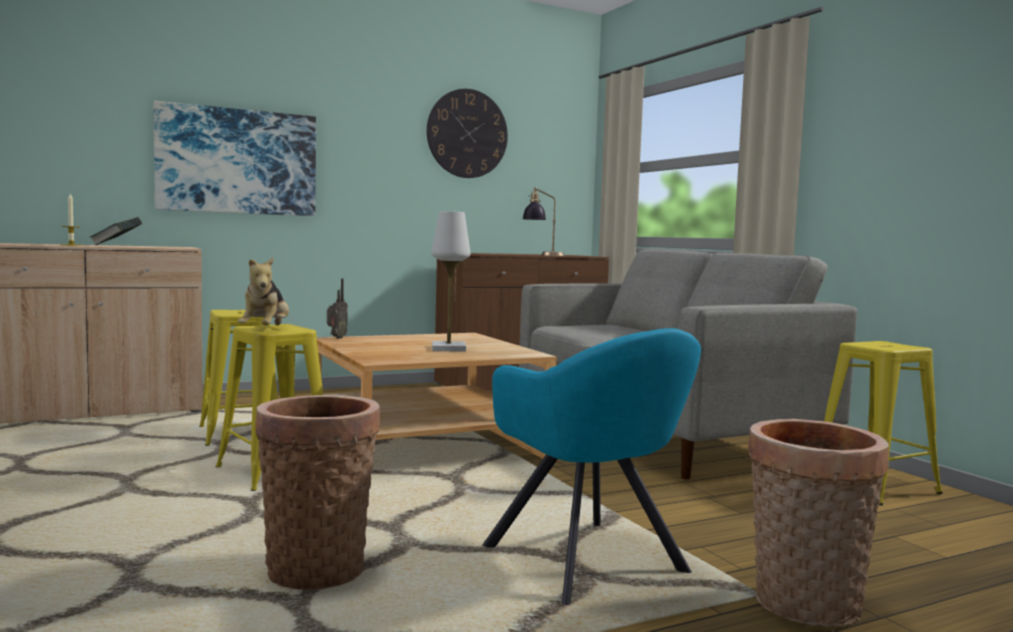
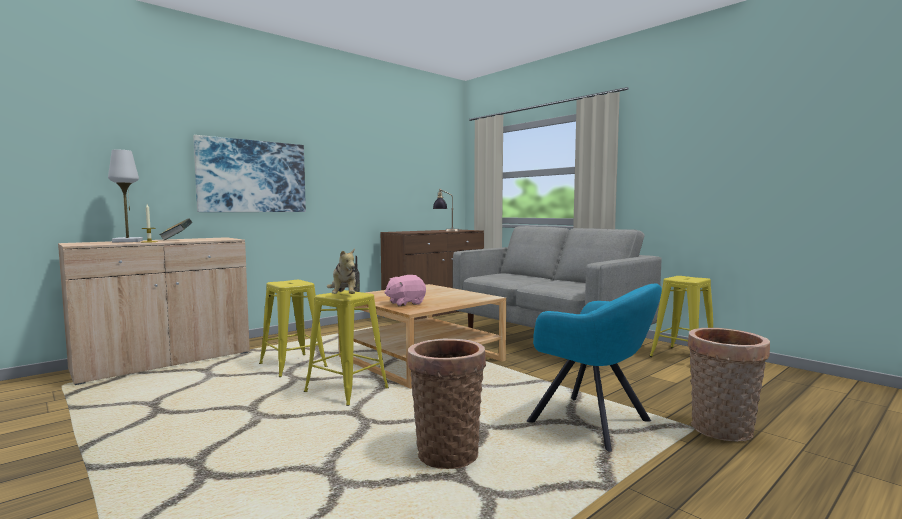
camera: 15 degrees left, 0 degrees up
wall clock [427,89,508,178] -> none
white table lamp [431,211,471,352] -> white table lamp moved to [108,150,143,243]
none -> pink plush toy [384,275,426,306]

